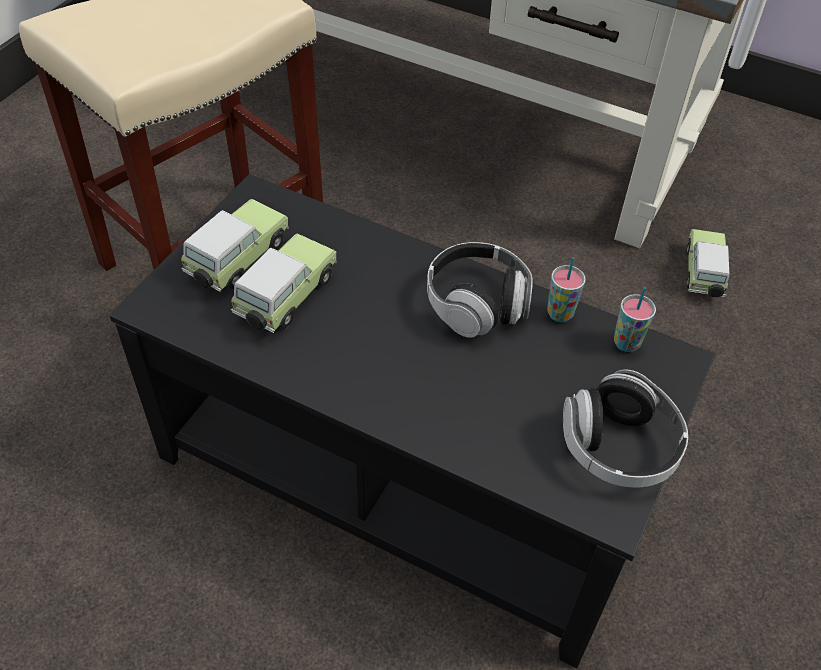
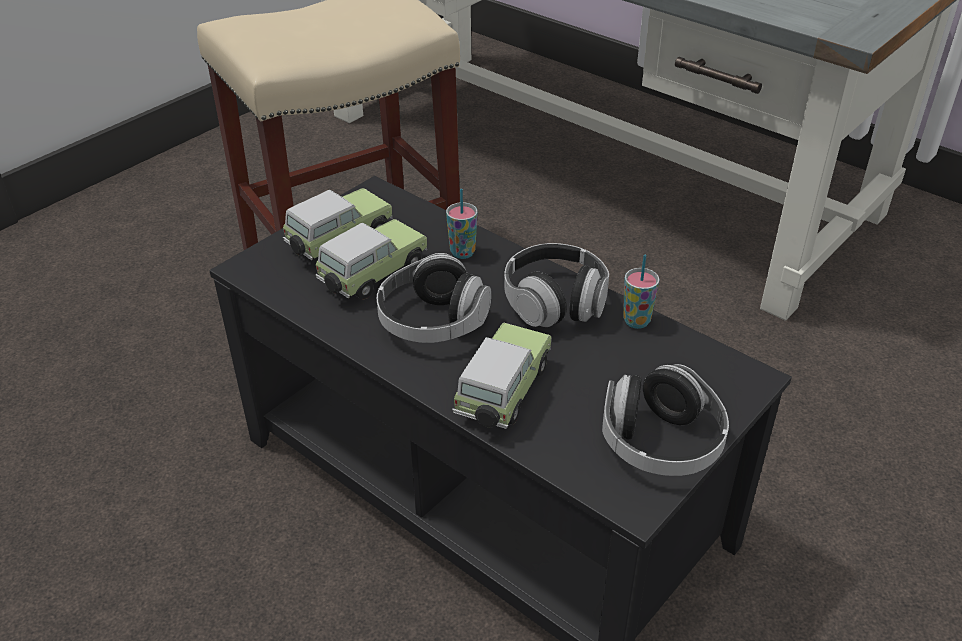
camera: 15 degrees right, 10 degrees down
cup [614,287,656,352] -> cup moved to [446,189,478,259]
toy car [686,229,731,297] -> toy car moved to [452,322,552,429]
none -> headphones [377,253,492,343]

